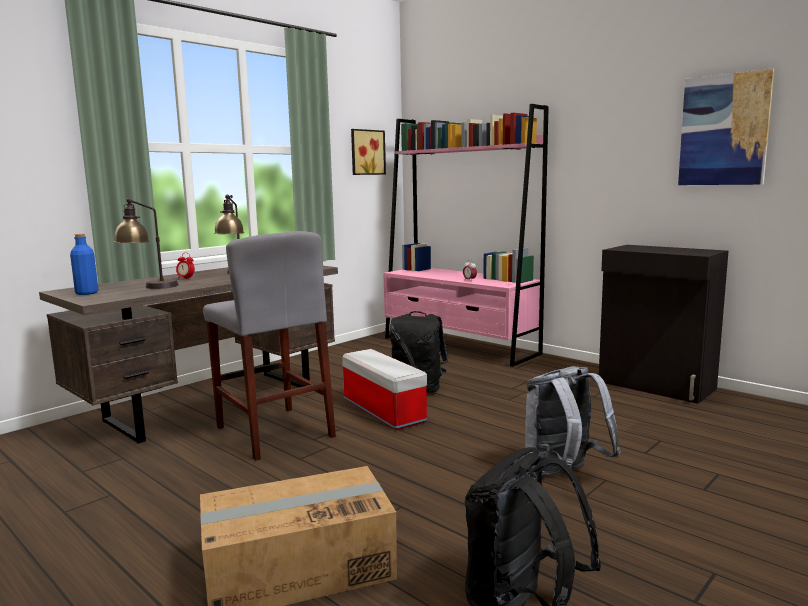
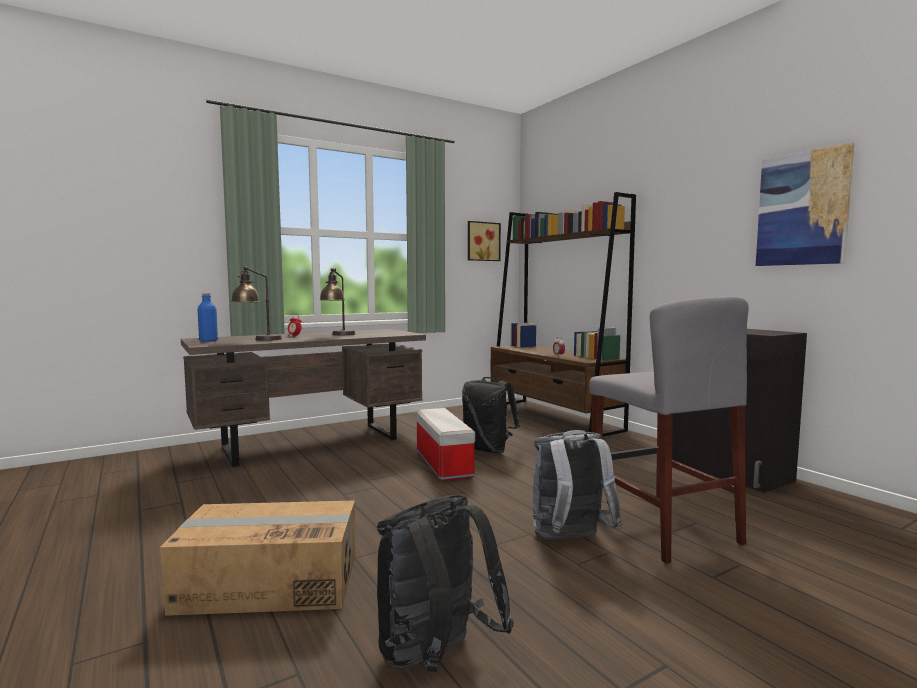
camera: 15 degrees right, 5 degrees down
grey stool [203,231,336,461] -> grey stool moved to [589,297,749,564]
pink bookcase [383,104,549,367] -> brown bookcase [490,192,636,437]

